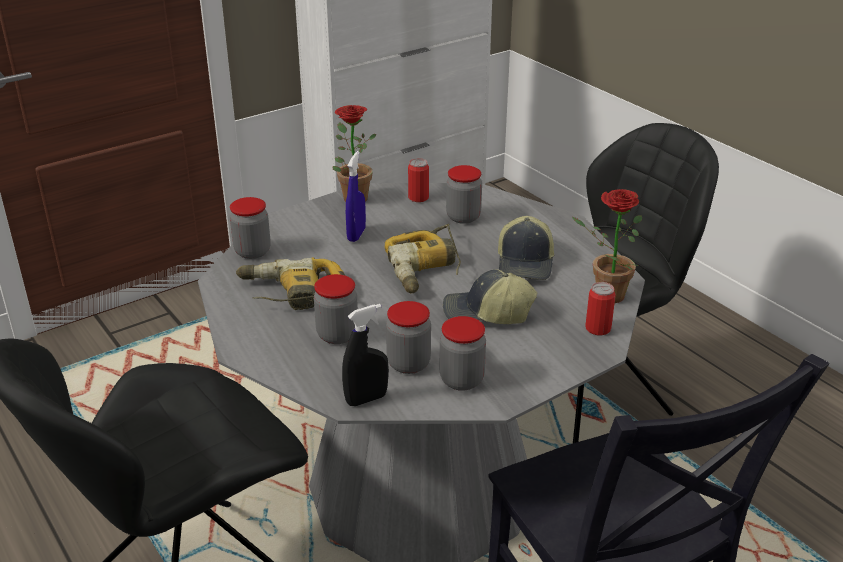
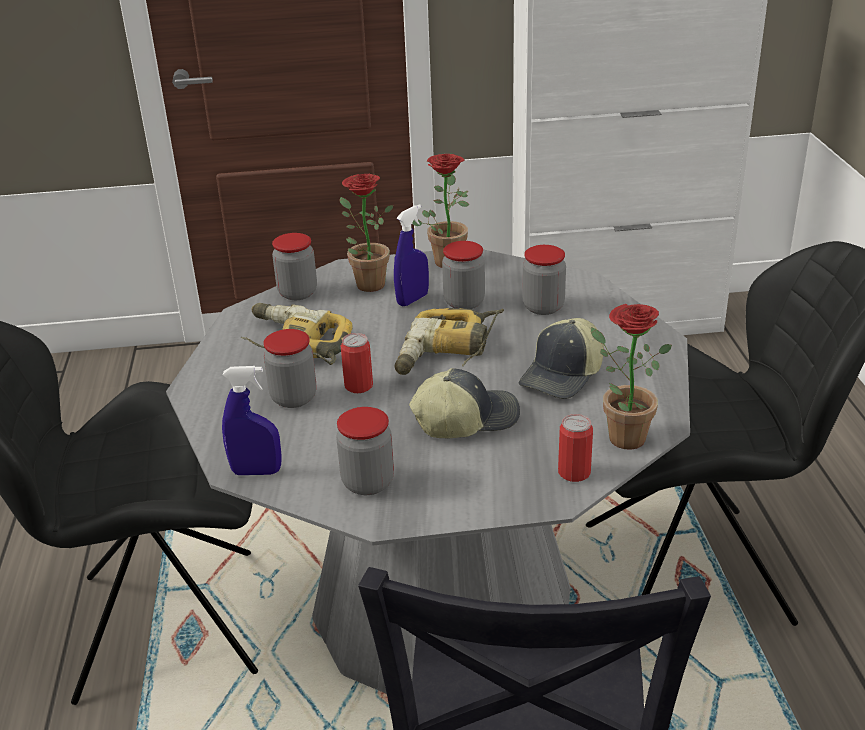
camera: 30 degrees right, 0 degrees up
black spray bottle [342,304,389,406] -> blue spray bottle [222,366,282,475]
jar [386,301,431,374] -> jar moved to [442,241,485,309]
can [408,158,429,202] -> can moved to [341,333,373,393]
cap [443,269,538,324] -> cap turned 120 degrees clockwise [409,368,520,438]
none -> potted plant [340,173,394,292]

